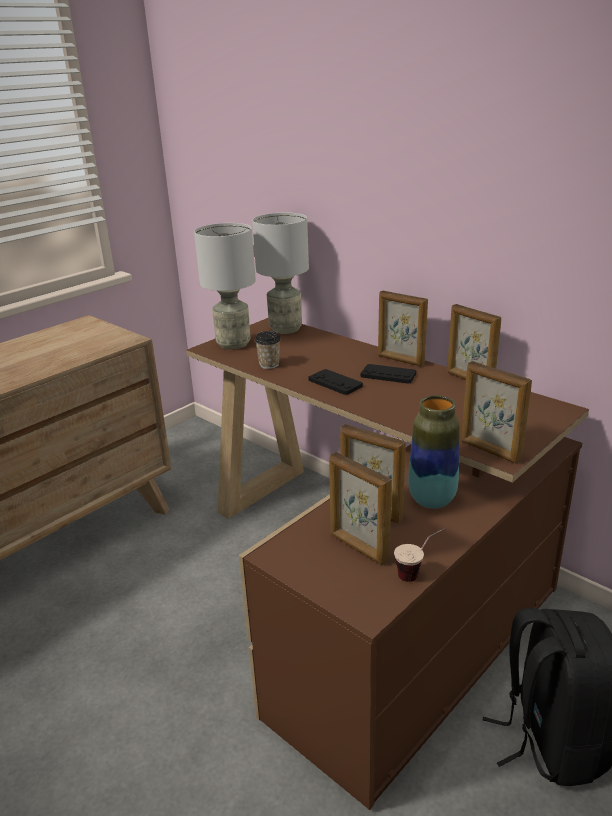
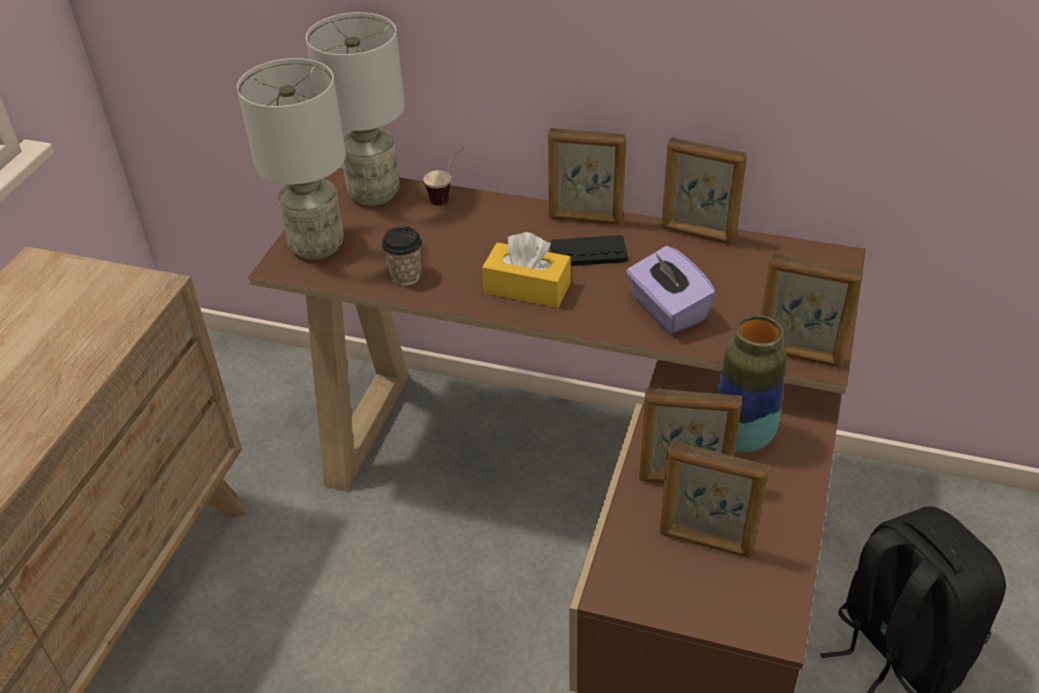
camera: 25 degrees left, 15 degrees up
black game controller [308,369,363,395] -> yellow tissue box [482,232,571,308]
cup [394,528,445,582] -> cup moved to [423,147,464,205]
none -> purple tissue box [626,246,716,334]

